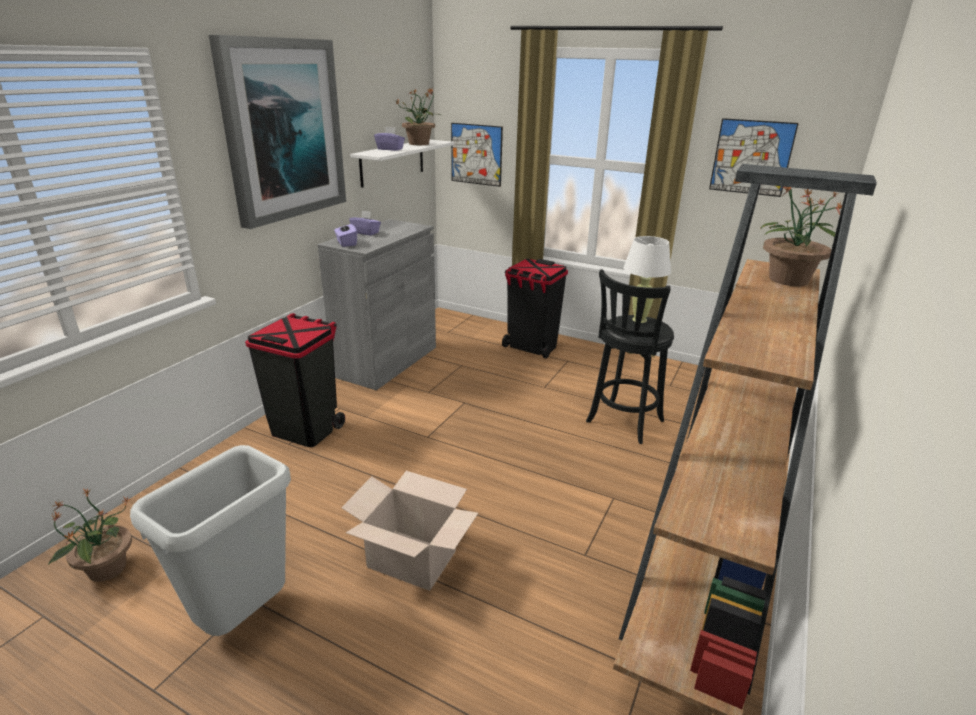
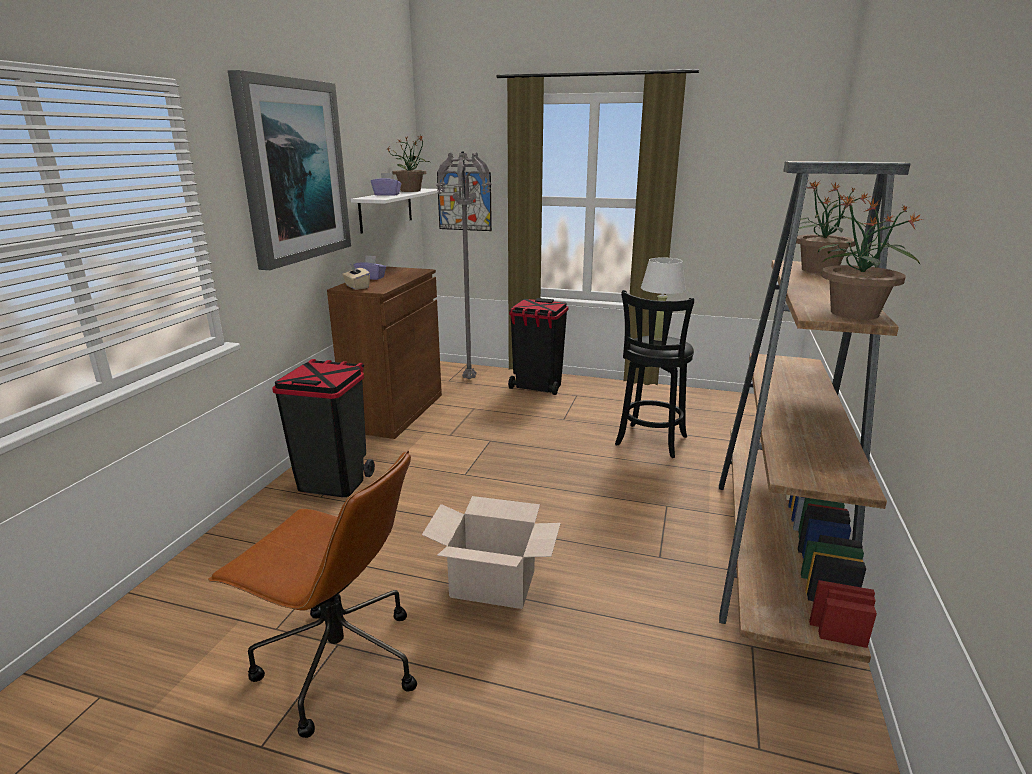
camera: 10 degrees left, 5 degrees down
potted plant [48,488,132,582] -> potted plant moved to [817,195,924,320]
grey trash can [130,445,291,636] -> brown office chair [208,450,417,738]
grey cabinet [318,219,436,390] -> brown cabinet [327,267,442,439]
purple tissue box [334,221,357,247] -> beige tissue box [342,264,370,290]
picture [709,118,799,197] -> none
none -> grey floor lamp [436,151,492,379]

